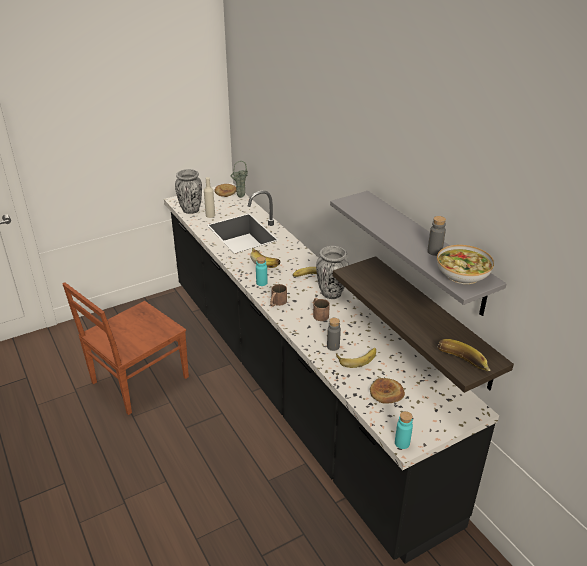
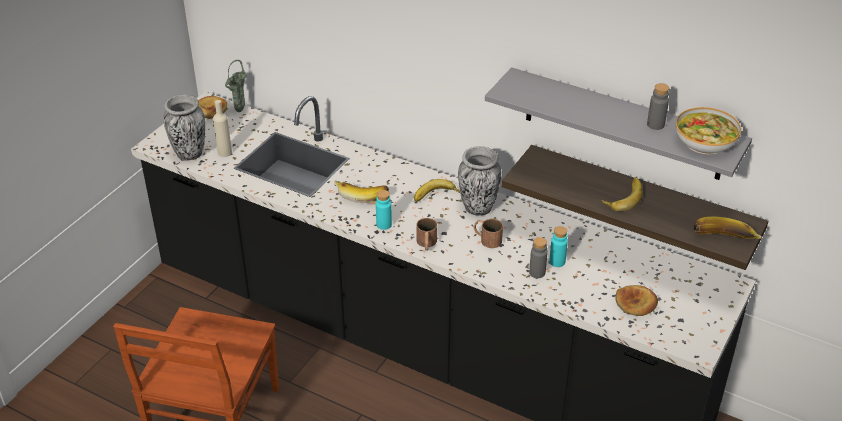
camera: 30 degrees left, 5 degrees up
banana [336,348,376,368] -> banana moved to [601,177,642,211]
turquoise bottle [395,411,413,449] -> turquoise bottle moved to [549,226,568,267]

